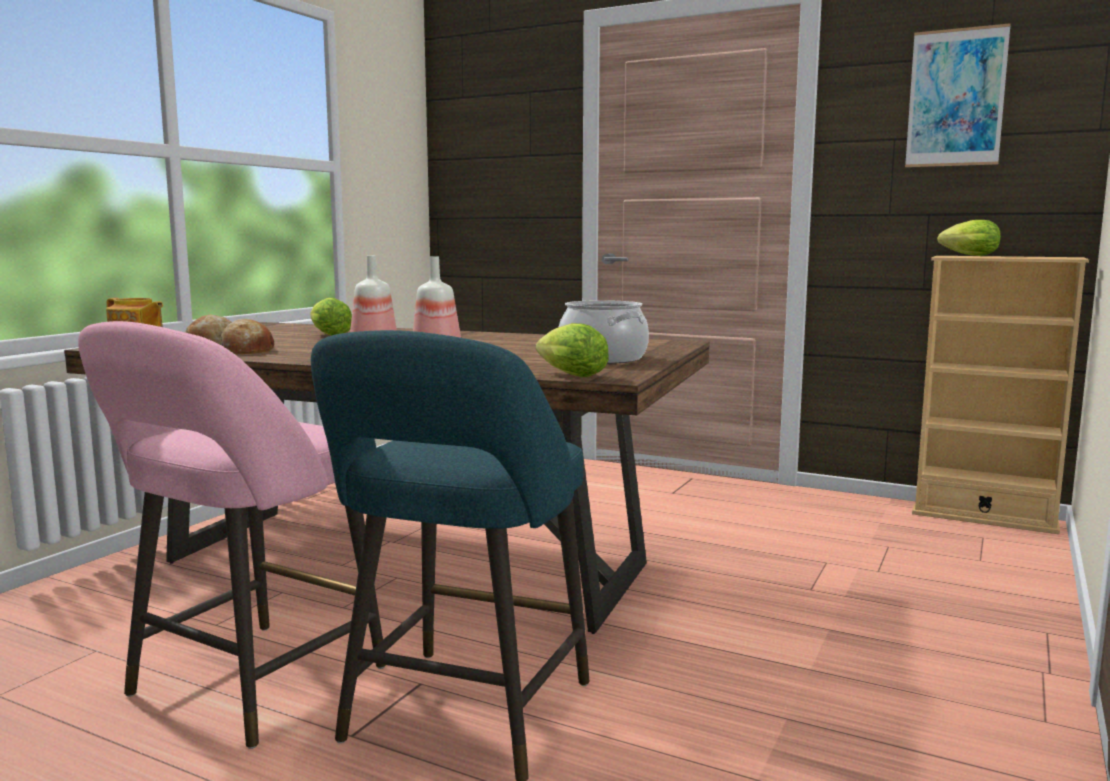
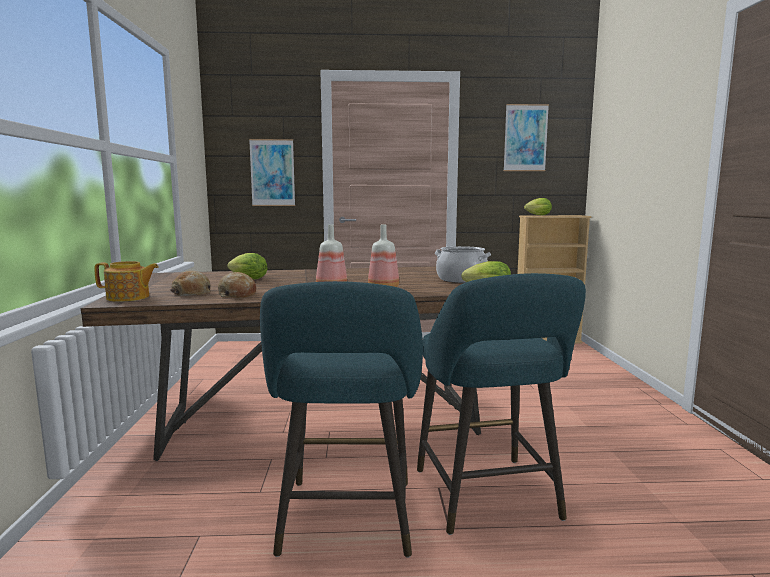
camera: 30 degrees left, 0 degrees up
pink stool [78,321,385,749] -> turquoise stool [260,281,423,558]
none -> picture [249,139,295,206]

